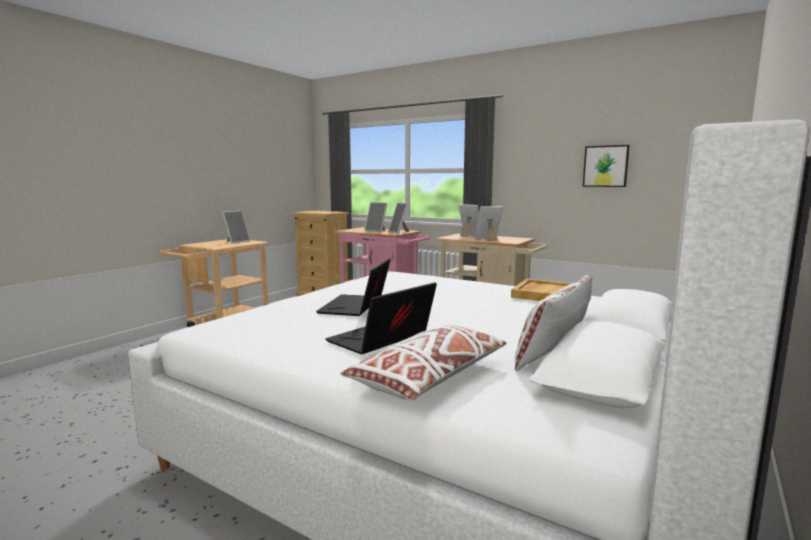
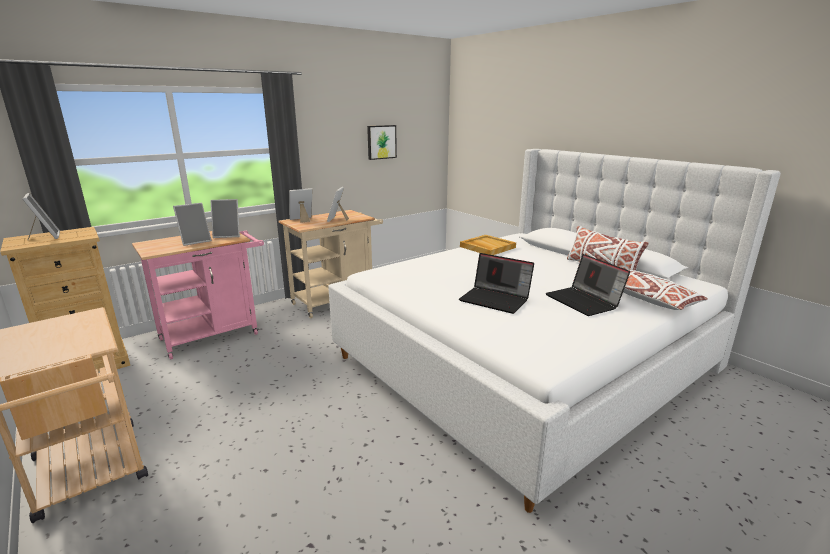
camera: 70 degrees left, 10 degrees up
picture frame [222,211,251,243] -> picture frame moved to [23,193,60,240]

